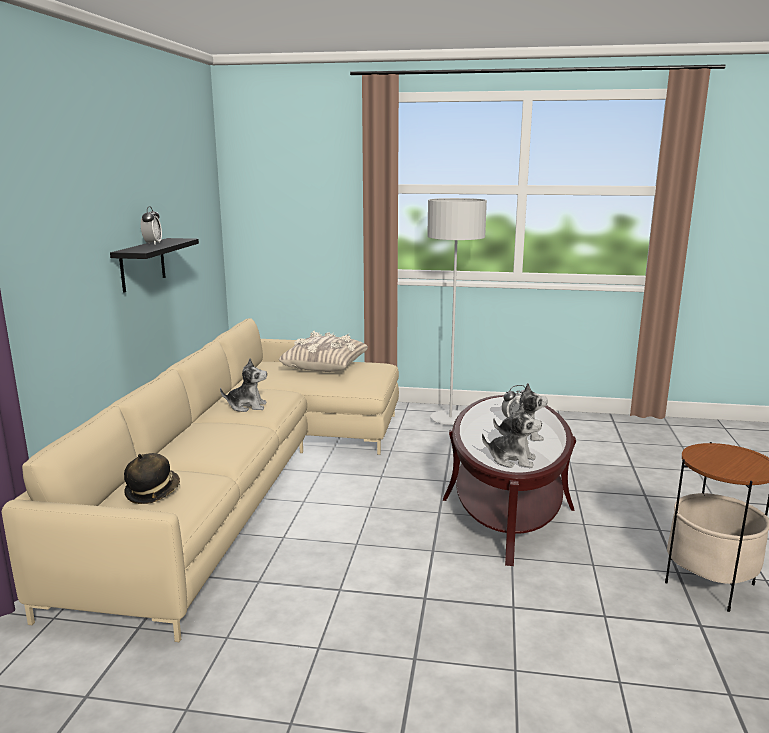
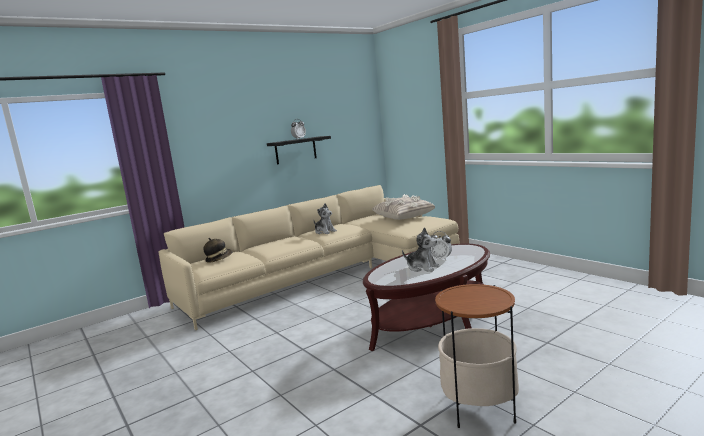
camera: 45 degrees right, 5 degrees down
grey floor lamp [427,198,487,425] -> none
plush toy [482,403,542,468] -> none

